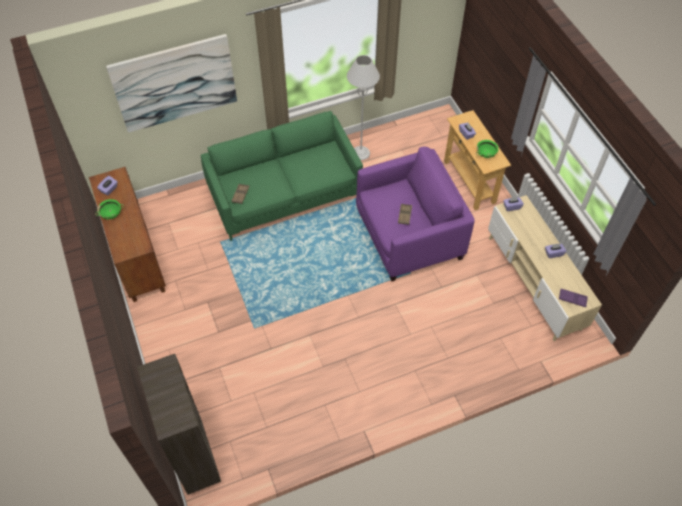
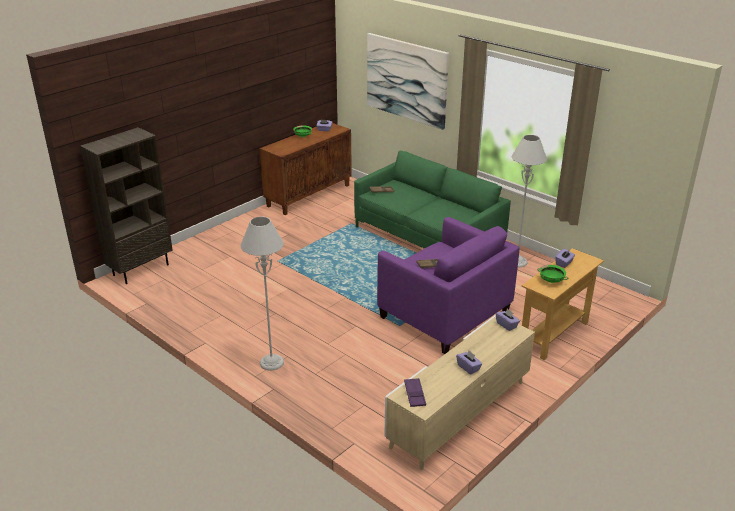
camera: 65 degrees right, 25 degrees down
none -> grey floor lamp [241,217,284,371]

